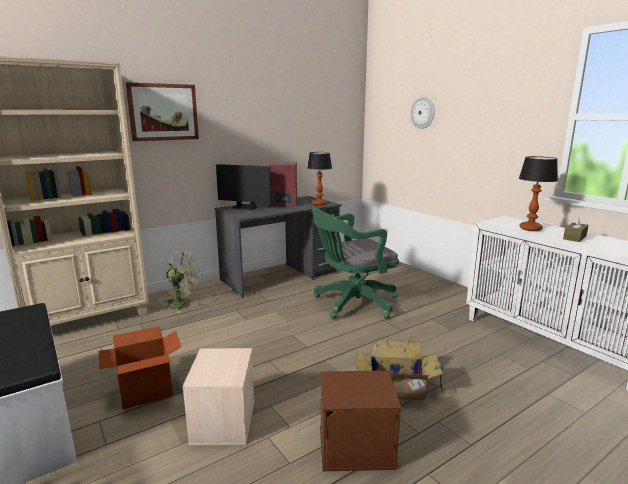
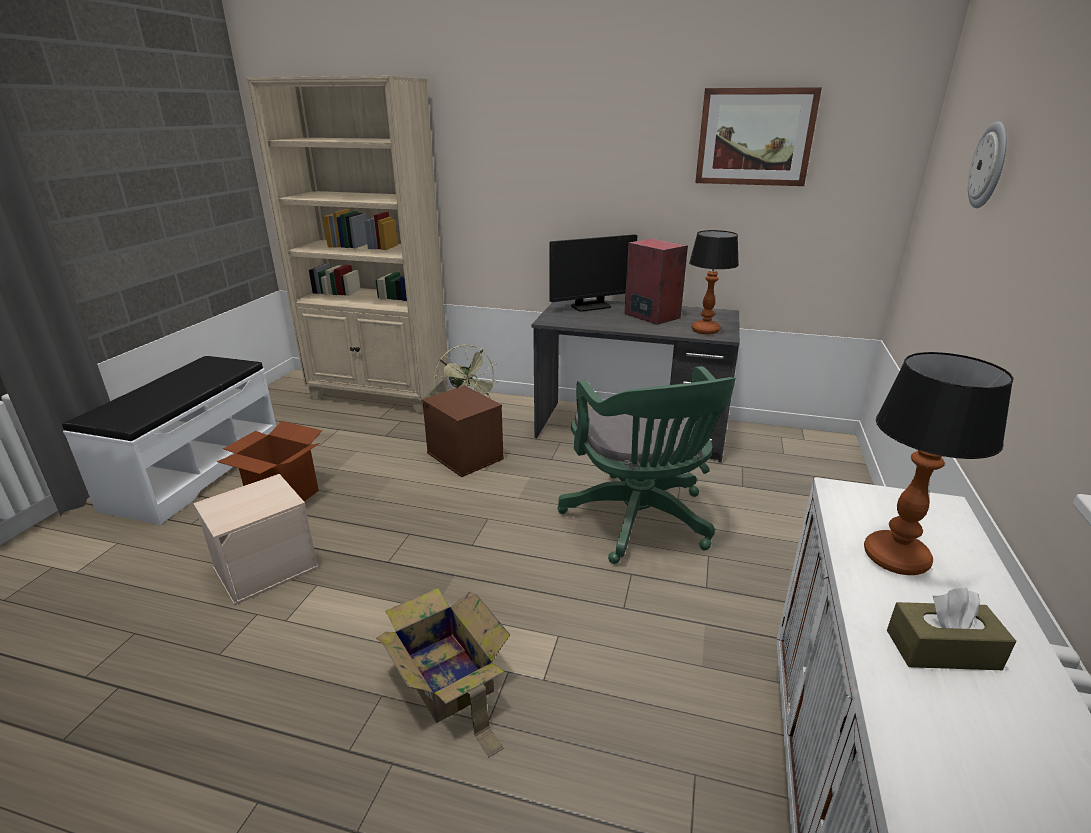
camera: 50 degrees right, 10 degrees up
picture [126,82,199,141] -> picture moved to [695,87,822,186]
monitor [216,164,271,210] -> monitor turned 90 degrees counterclockwise [549,234,637,312]
green office chair [312,206,399,319] -> green office chair turned 135 degrees counterclockwise [557,366,736,564]
brown storage box [320,370,401,471] -> brown storage box moved to [422,385,504,477]

